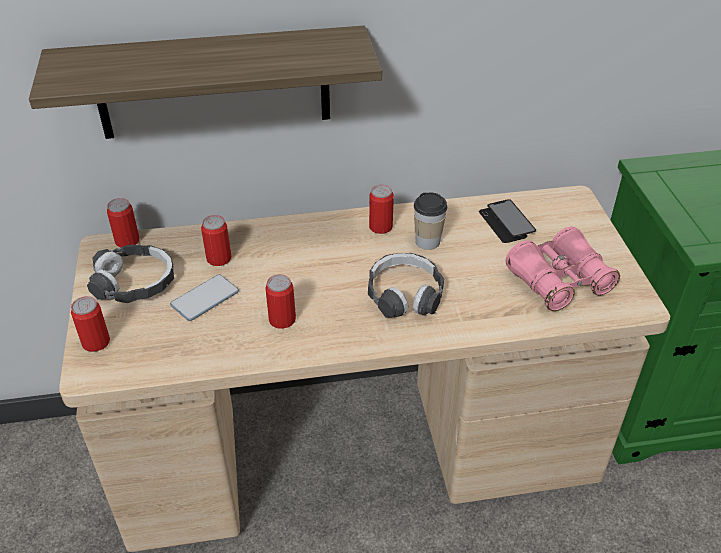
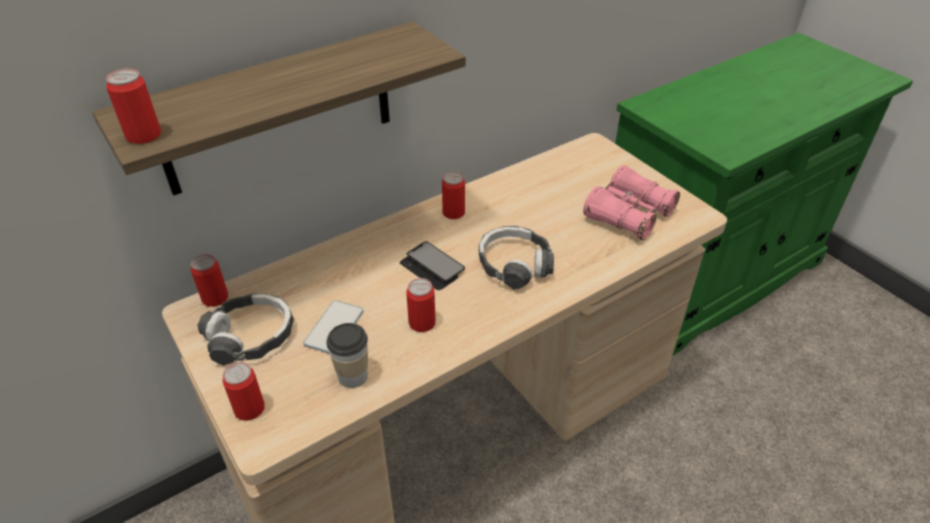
camera: 25 degrees left, 0 degrees up
can [201,215,231,266] -> can moved to [106,69,161,144]
cup [414,193,447,250] -> cup moved to [326,323,368,388]
phone [479,199,536,243] -> phone moved to [400,241,465,290]

